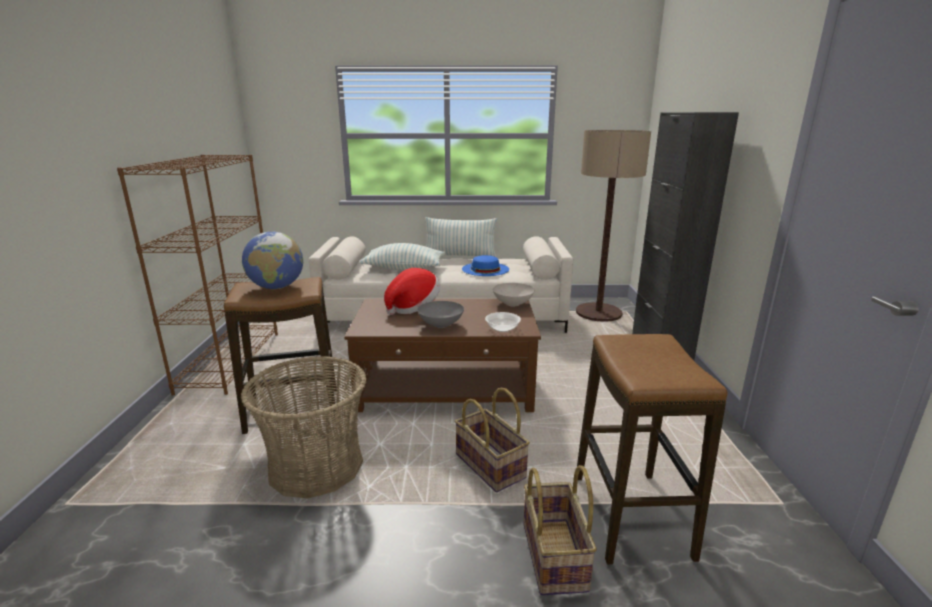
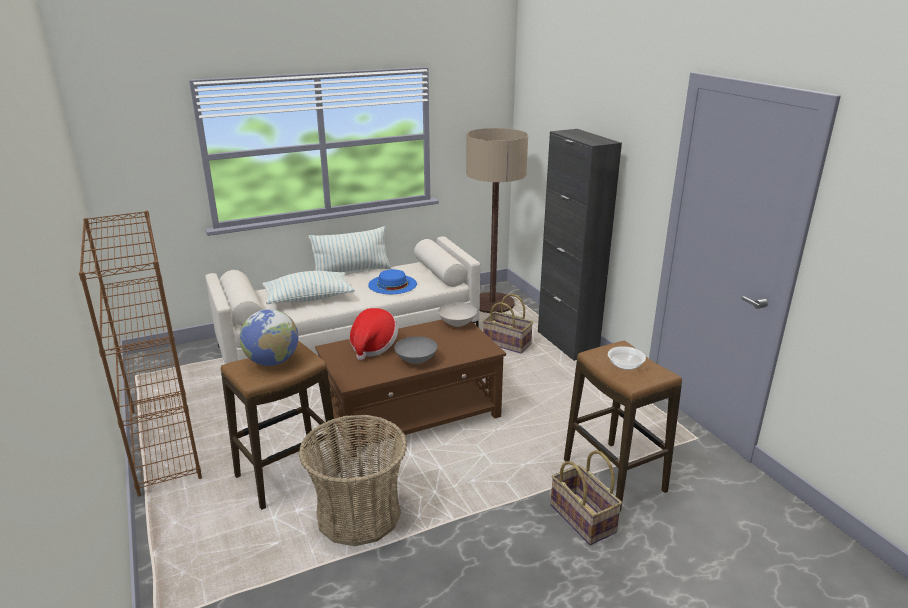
camera: 25 degrees left, 5 degrees up
basket [455,388,530,492] -> basket moved to [483,294,533,354]
bowl [485,312,521,332] -> bowl moved to [608,346,646,370]

